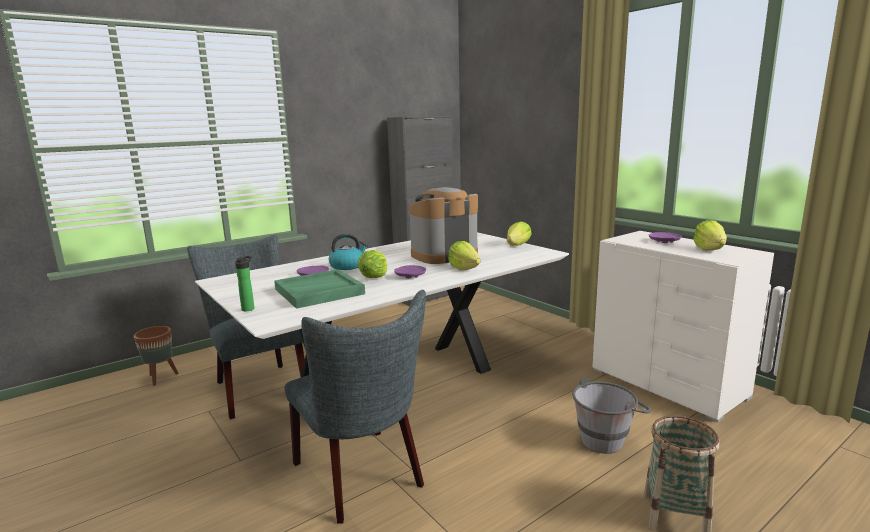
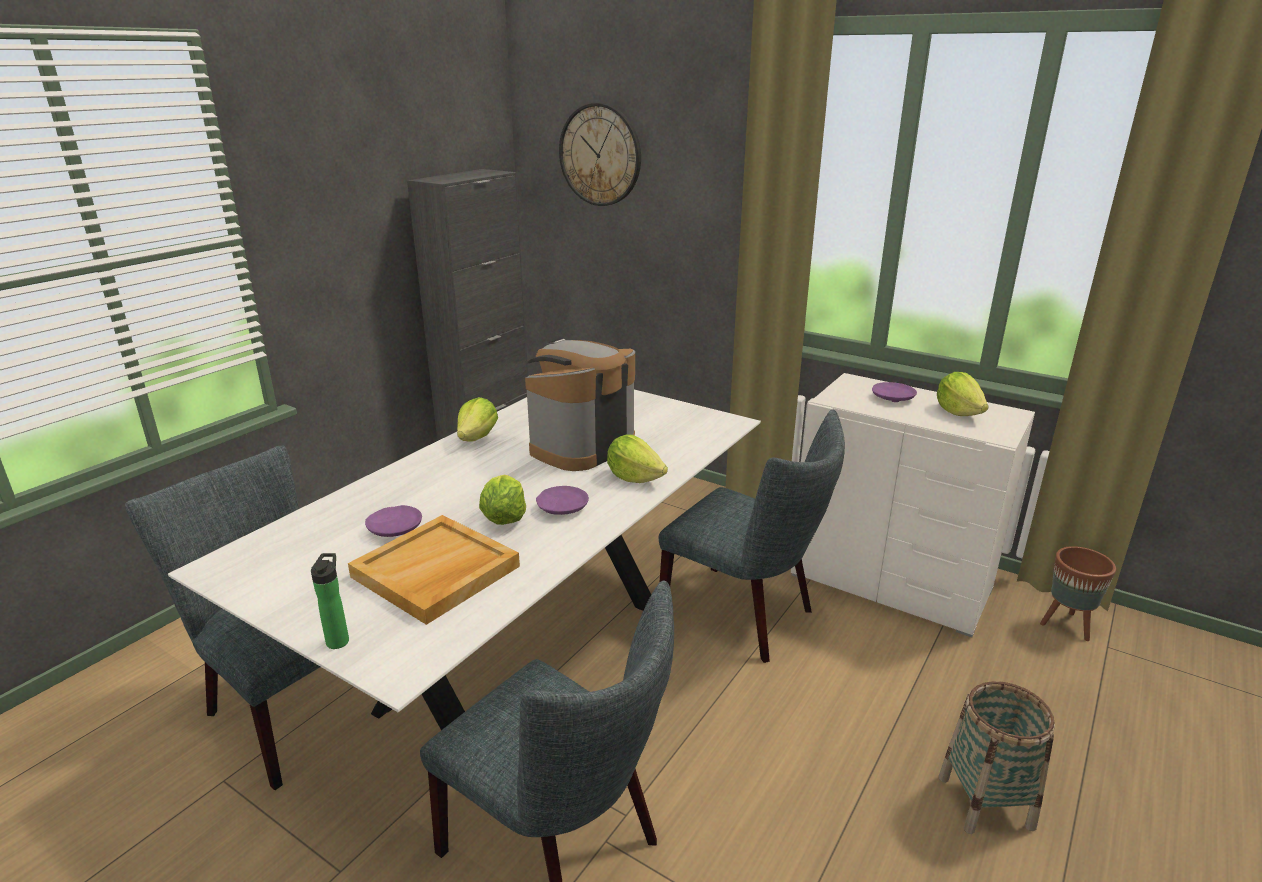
camera: 20 degrees left, 10 degrees up
brown planter [134,326,179,386] -> brown planter moved to [1040,546,1116,641]
green tray [274,269,365,309] -> beige tray [348,515,520,625]
kettle [329,234,368,270] -> none
lettuce [507,222,532,246] -> lettuce moved to [457,397,498,441]
grey bucket [572,377,651,454] -> none
none -> wall clock [559,103,641,206]
none -> grey chair [659,409,845,663]

